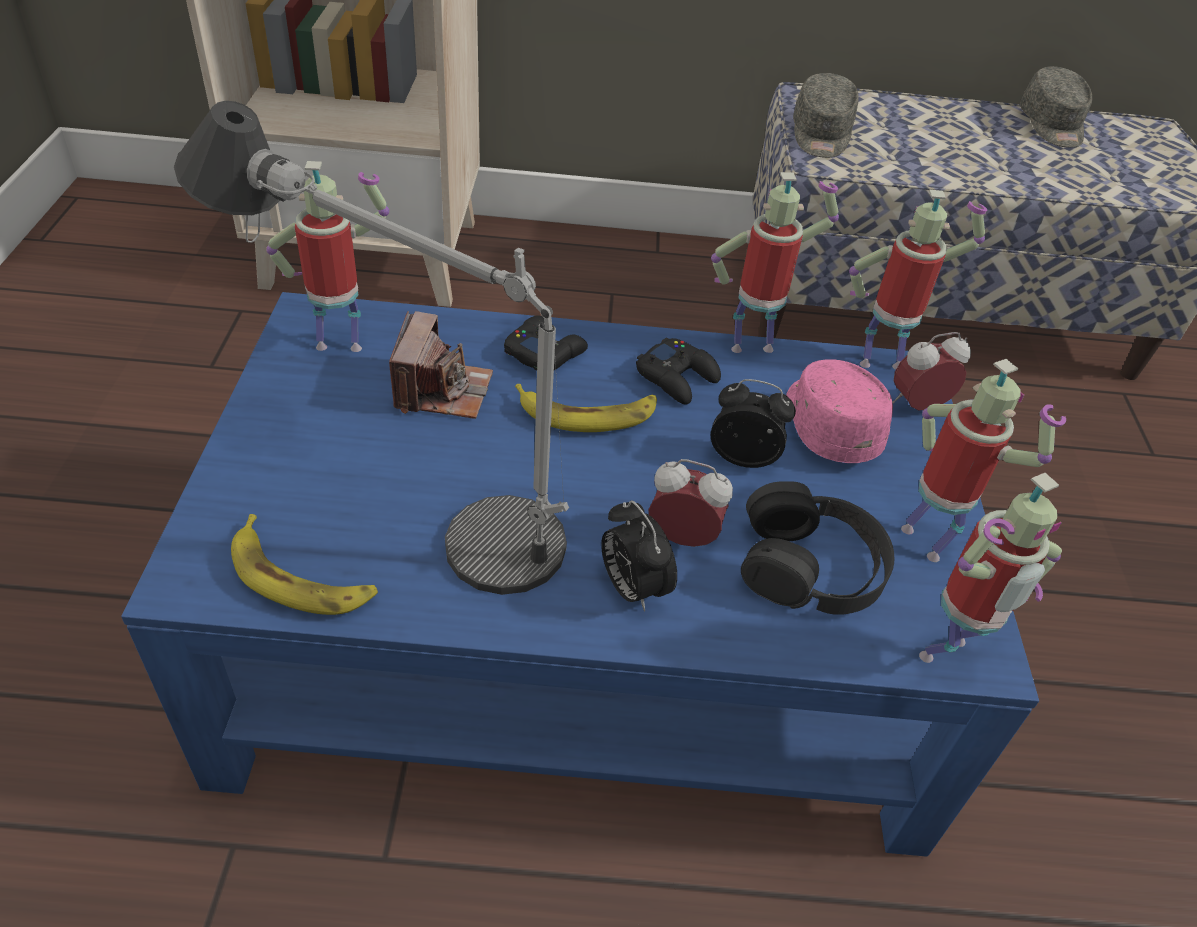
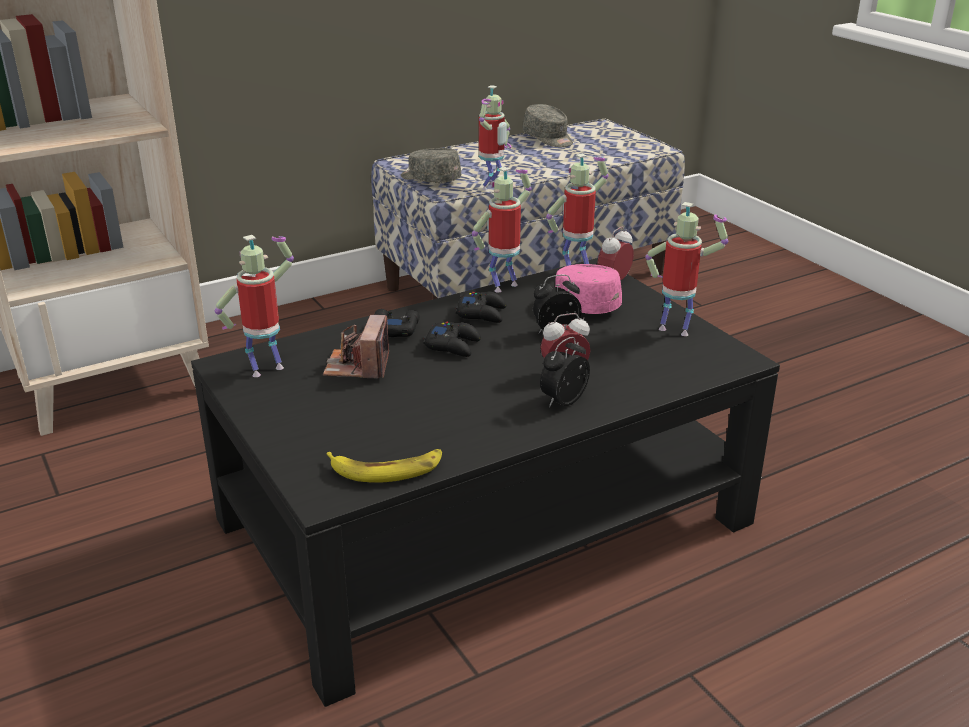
camera: 30 degrees left, 15 degrees down
blue coffee table [121,292,1039,857] -> black coffee table [191,258,780,707]
table lamp [174,101,569,595] -> none
camera [389,311,493,419] -> camera turned 150 degrees counterclockwise [323,315,389,379]
banana [515,384,657,432] -> black game controller [423,322,481,357]
alarm clock [601,500,677,612] -> alarm clock turned 105 degrees clockwise [540,337,590,408]
black headphones [741,481,894,615] -> none
grey cap [793,73,859,158] -> grey cap turned 150 degrees clockwise [401,148,461,183]
toy robot [919,473,1062,663] -> toy robot moved to [479,85,512,191]

